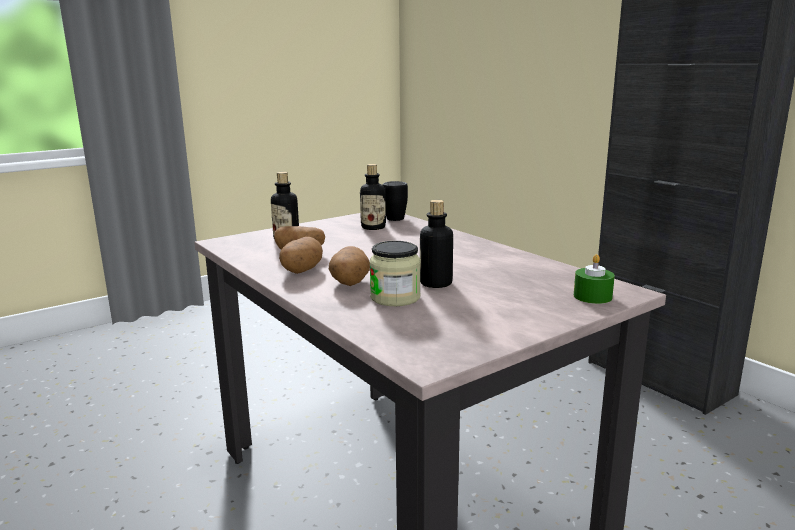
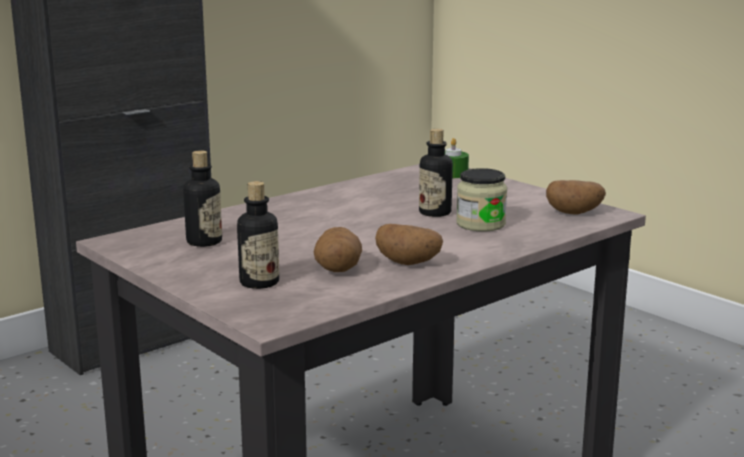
camera: 95 degrees left, 0 degrees up
potato [329,246,370,286] -> potato moved to [546,180,606,214]
black mug [383,181,408,221] -> none

